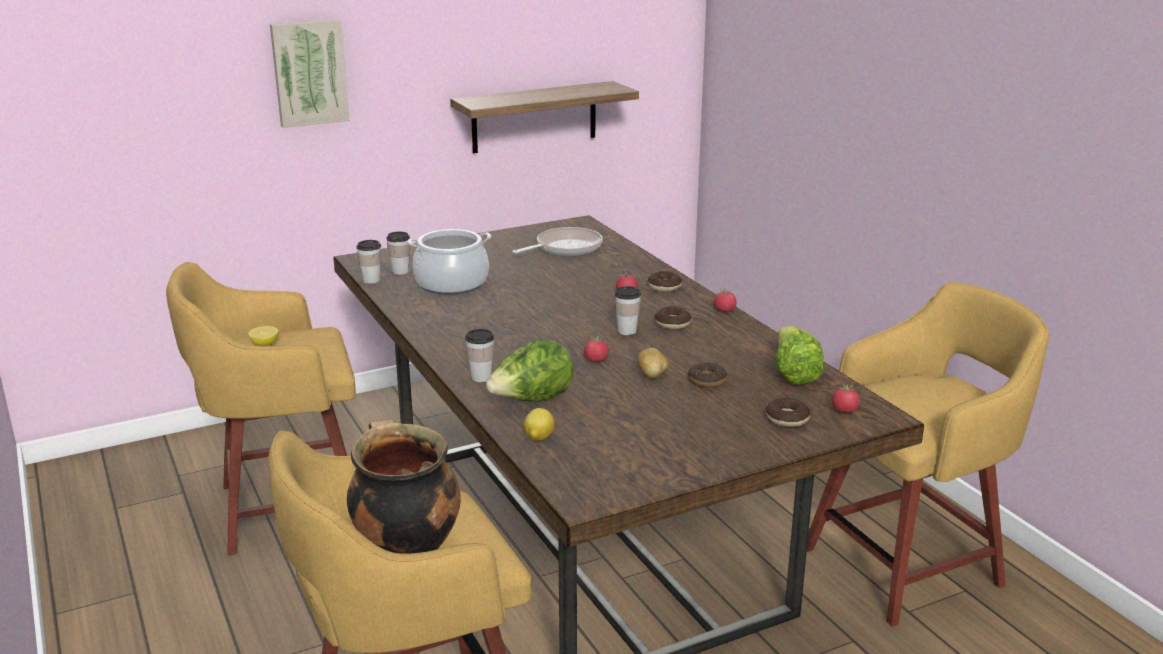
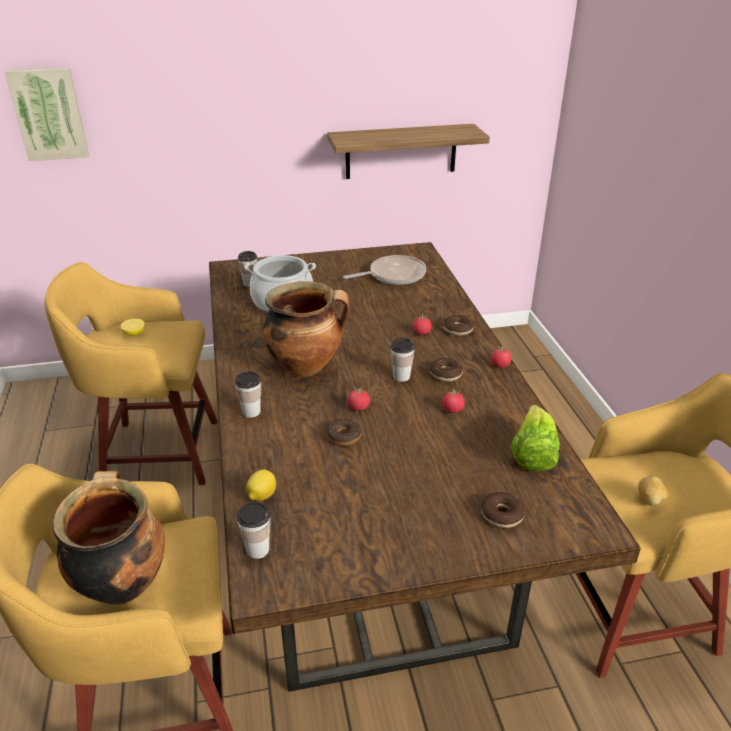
camera: 15 degrees right, 10 degrees up
picture [270,19,349,128] -> picture moved to [5,67,89,161]
cup [356,240,381,284] -> cup moved to [237,502,271,559]
lettuce [486,340,574,402] -> none
potato [637,348,669,378] -> potato moved to [638,476,669,506]
donut [688,363,727,388] -> donut moved to [326,418,362,446]
tomato [832,383,860,413] -> tomato moved to [442,388,465,413]
none -> cooking pot [263,281,350,377]

